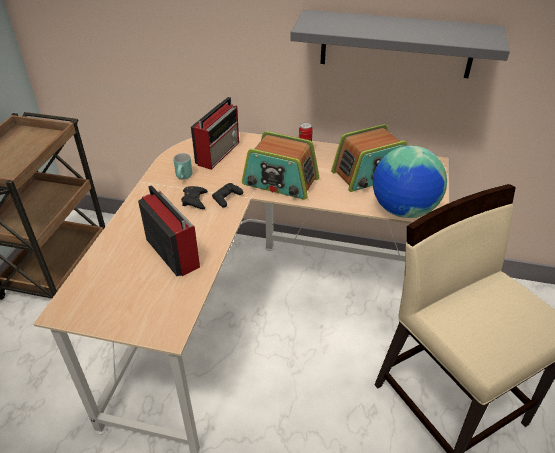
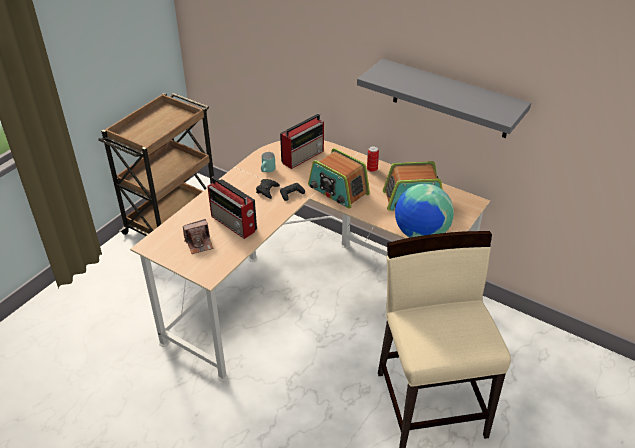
camera: 20 degrees right, 0 degrees up
radio [138,185,200,276] -> radio turned 150 degrees clockwise [207,176,257,239]
none -> camera [183,219,214,254]

